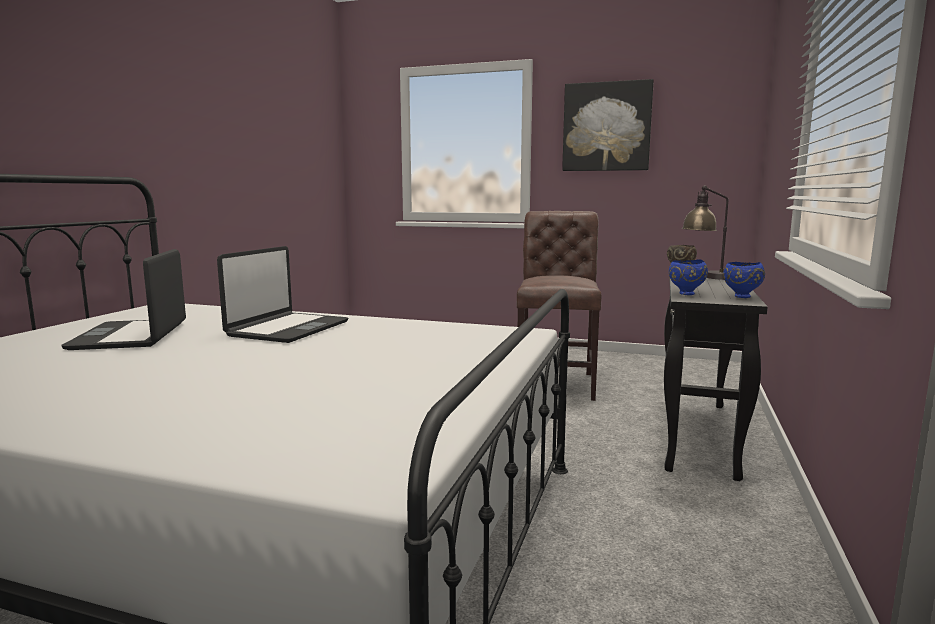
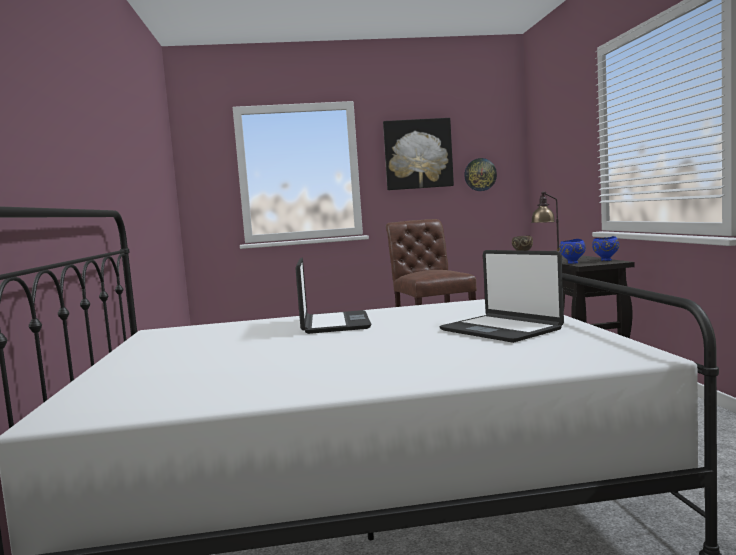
camera: 25 degrees left, 5 degrees down
laptop [62,249,186,350] -> laptop moved to [439,250,564,343]
none -> wall clock [464,158,497,191]

